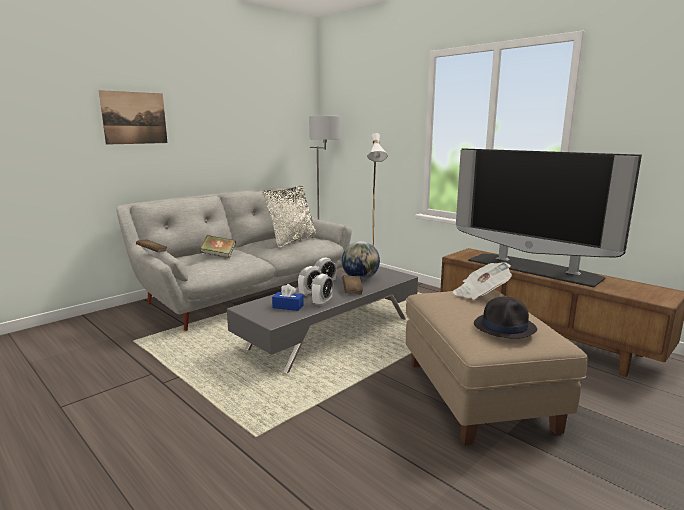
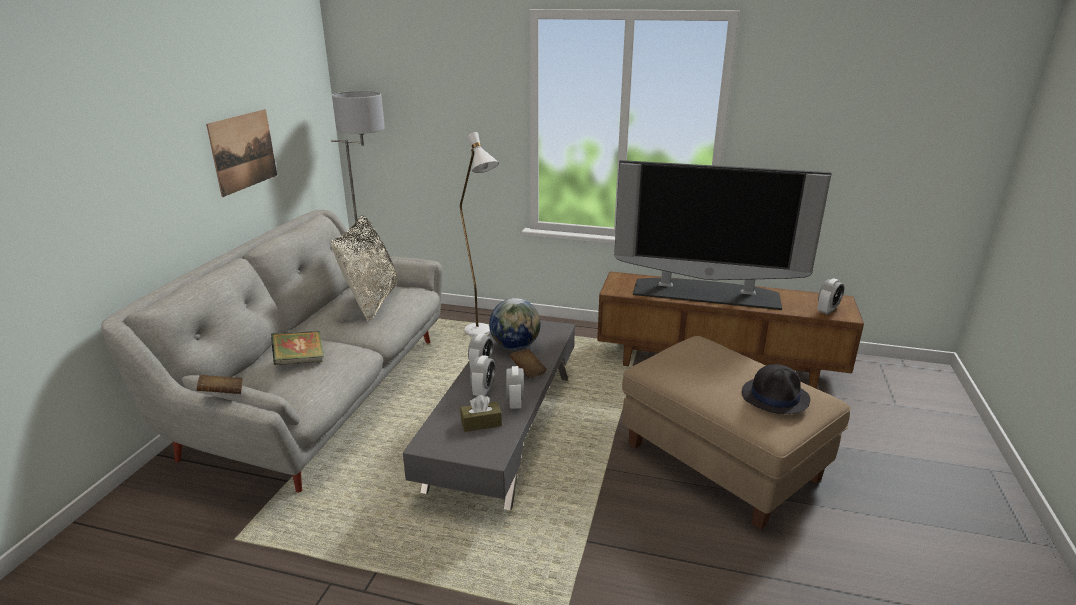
camera: 30 degrees left, 10 degrees up
picture [99,90,167,145] -> picture moved to [206,109,277,197]
blue tissue box [272,284,304,311] -> brown tissue box [460,395,502,432]
newspaper [453,262,512,299] -> none
none -> alarm clock [818,278,845,315]

